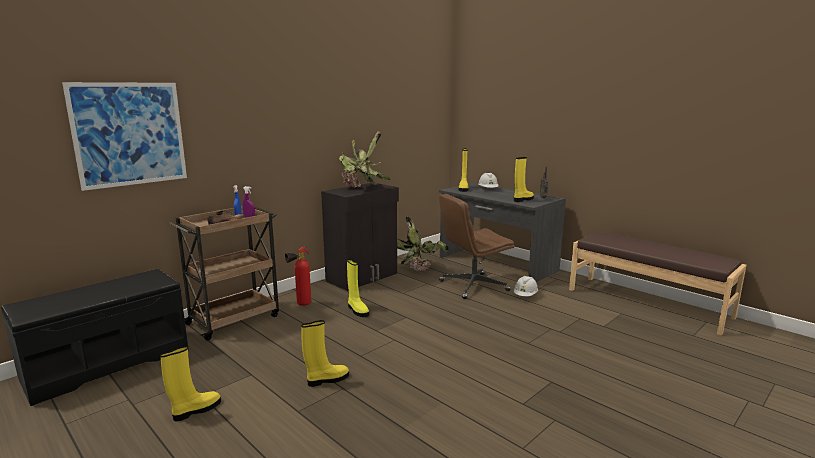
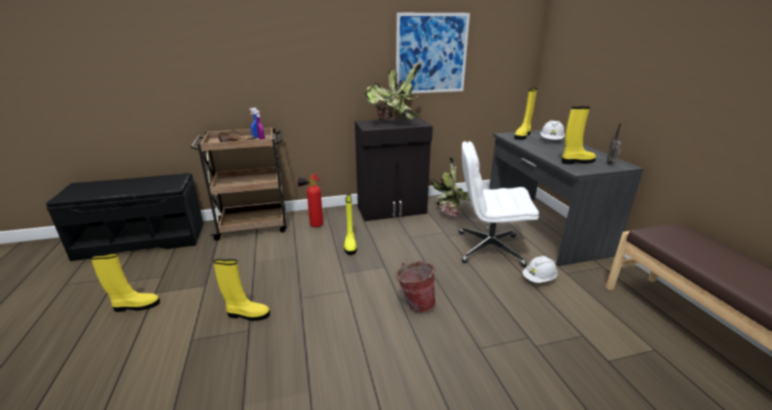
camera: 30 degrees right, 10 degrees up
picture [62,82,187,191] -> picture moved to [396,13,470,94]
brown office chair [439,194,515,299] -> white office chair [459,141,539,267]
none -> bucket [396,261,438,313]

